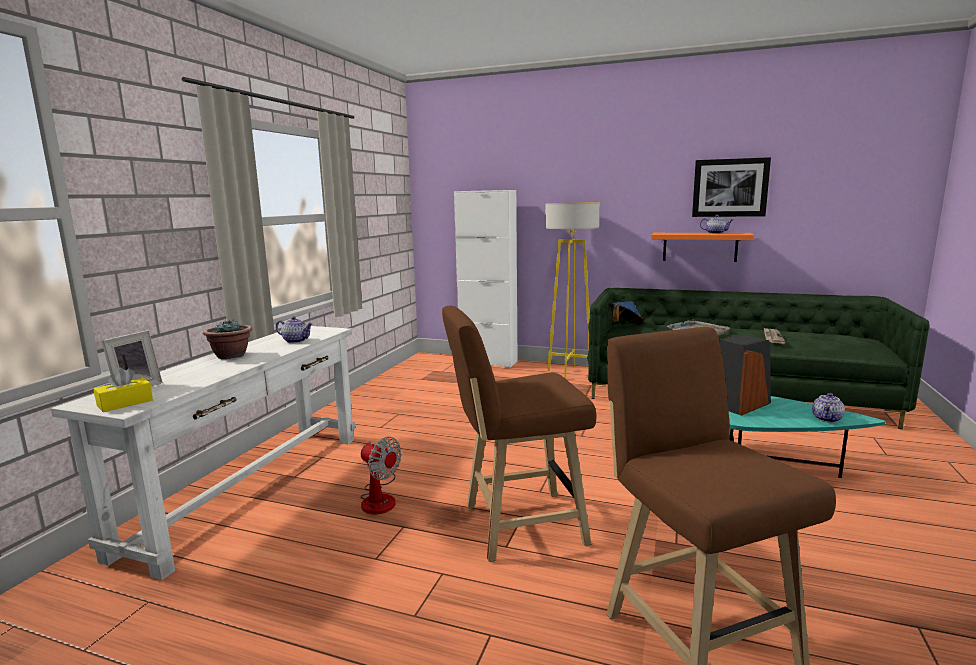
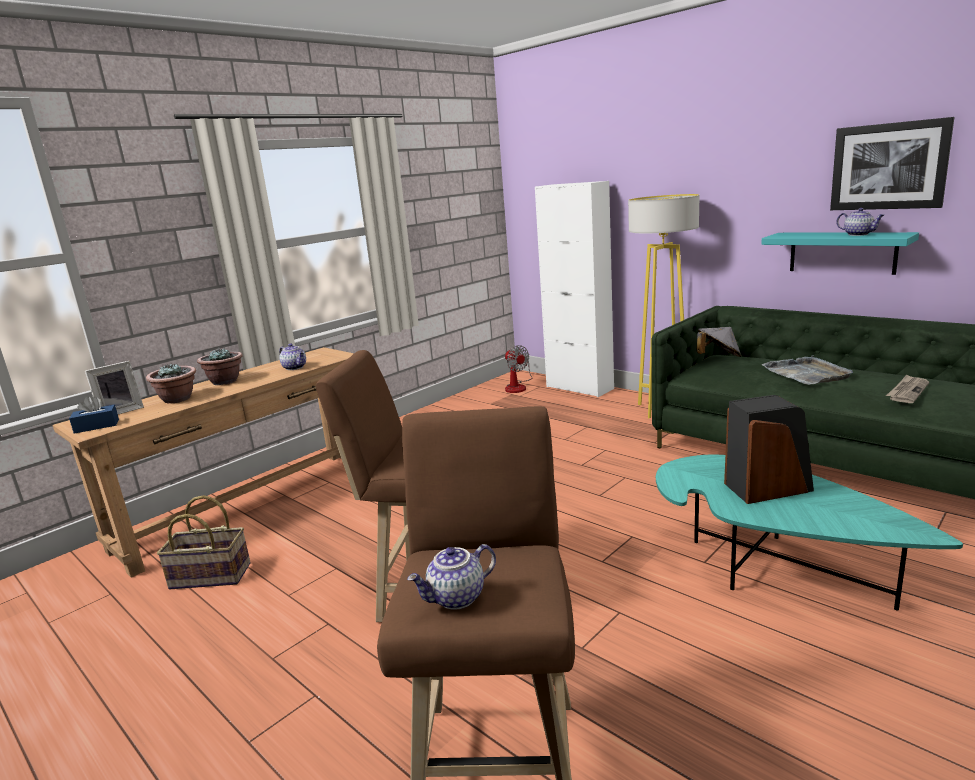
camera: 25 degrees right, 5 degrees up
white console table [51,326,355,580] -> brown console table [53,347,354,578]
yellow tissue box [94,368,153,412] -> blue tissue box [69,396,119,434]
fan [360,437,402,514] -> fan moved to [505,345,532,393]
blue hat [608,301,644,324] -> grey hat [696,327,742,357]
orange shelf [651,233,754,262] -> turquoise shelf [761,232,919,275]
teapot [812,393,845,423] -> teapot moved to [407,544,496,609]
none -> potted plant [146,364,196,404]
none -> basket [157,495,250,589]

